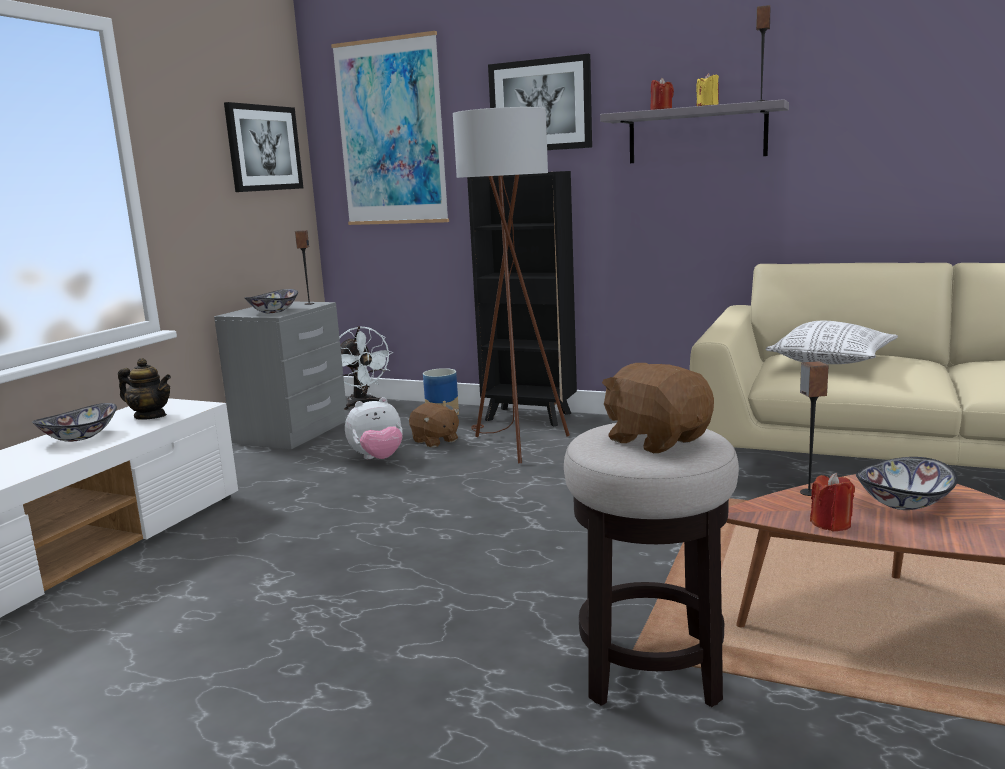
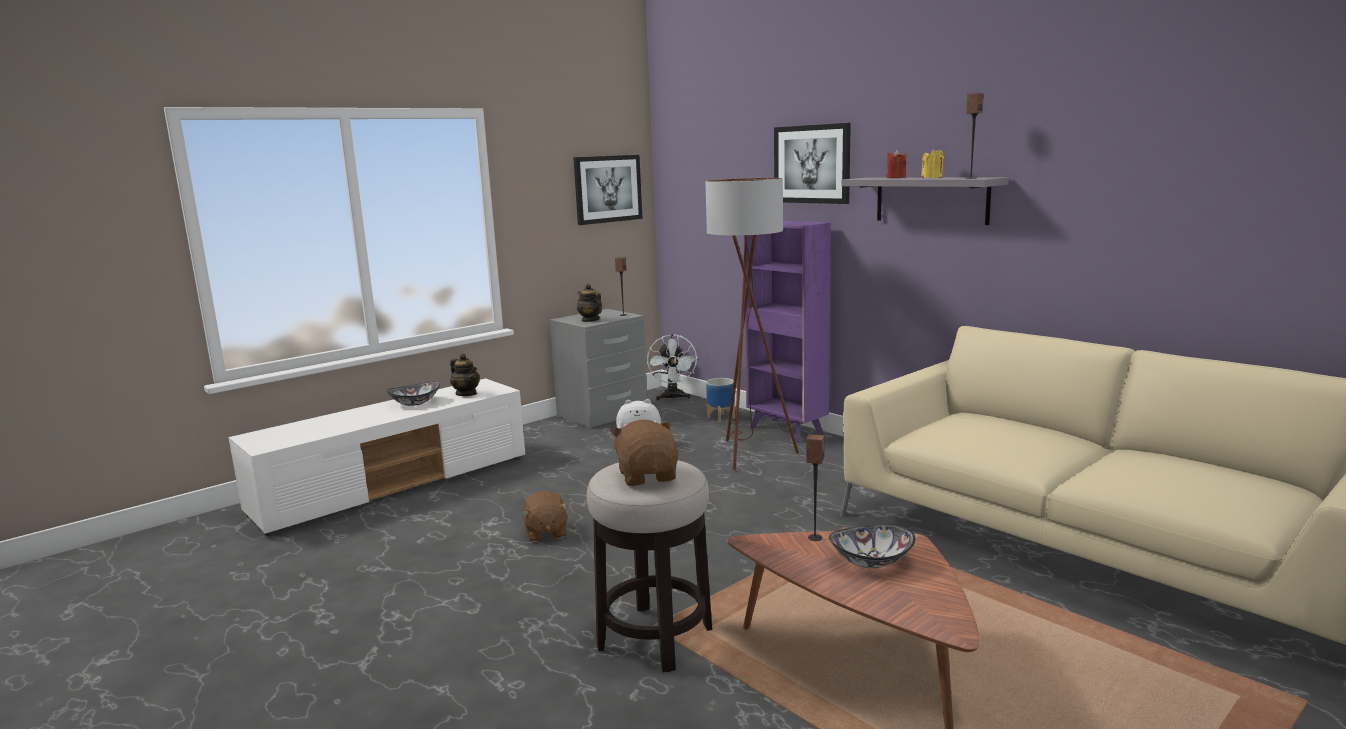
camera: 25 degrees right, 0 degrees up
bowl [245,289,298,313] -> teapot [577,284,602,322]
picture [331,31,449,225] -> none
brown plush toy [409,403,459,448] -> brown plush toy moved to [521,491,569,542]
black bookcase [467,171,577,426] -> purple bookcase [744,220,831,443]
pillow [766,321,898,364] -> none
red candle [810,473,855,531] -> none

